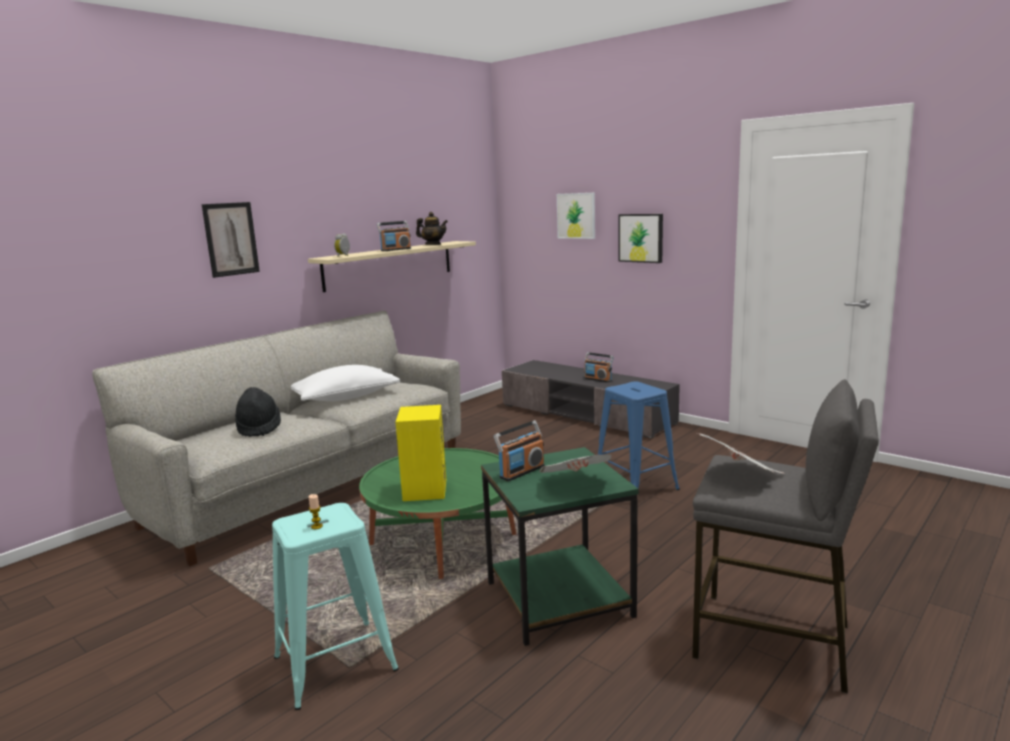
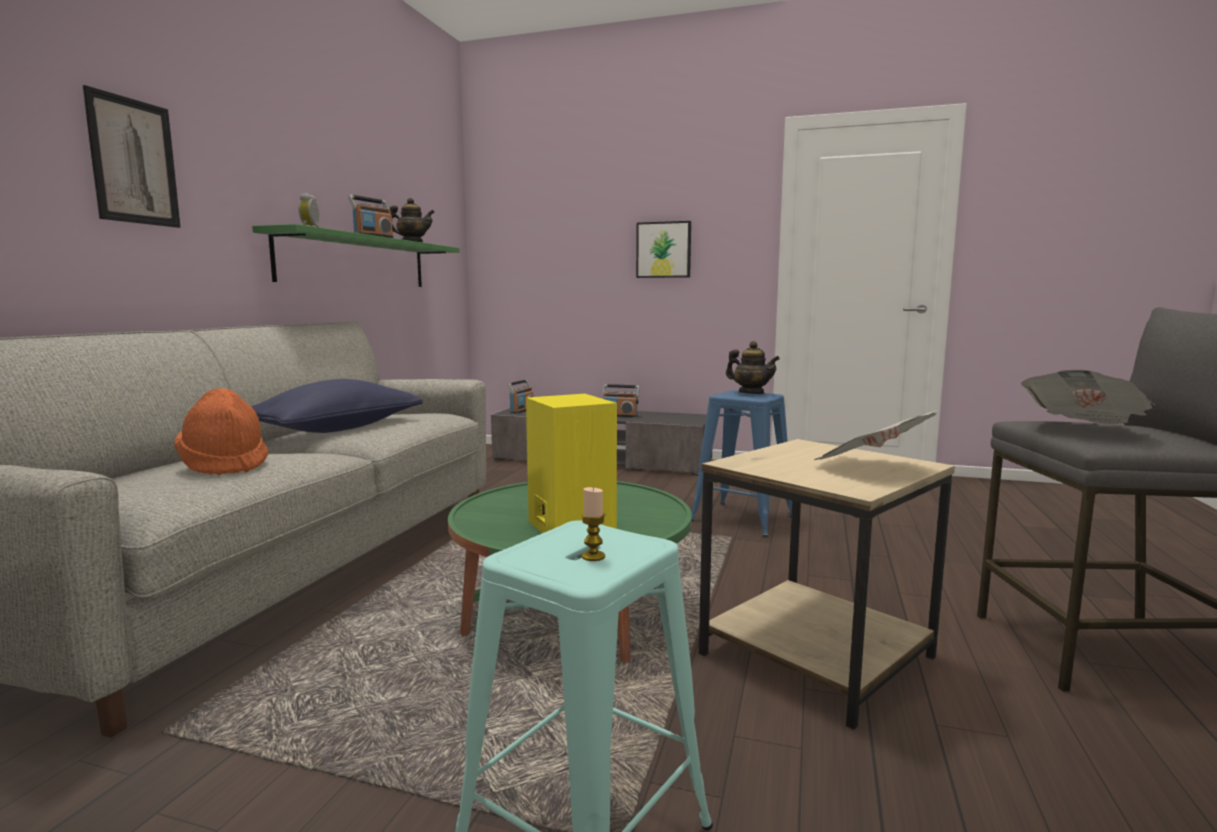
camera: 25 degrees left, 5 degrees down
black hat [235,387,281,437] -> orange hat [174,388,269,475]
white pillow [291,365,400,401] -> blue pillow [251,379,423,433]
beige shelf [308,241,476,292] -> green shelf [252,224,460,287]
green side table [481,447,639,646] -> beige side table [699,439,955,730]
radio [494,420,545,481] -> radio moved to [507,380,533,413]
picture [557,193,595,239] -> none
none -> teapot [726,341,780,394]

